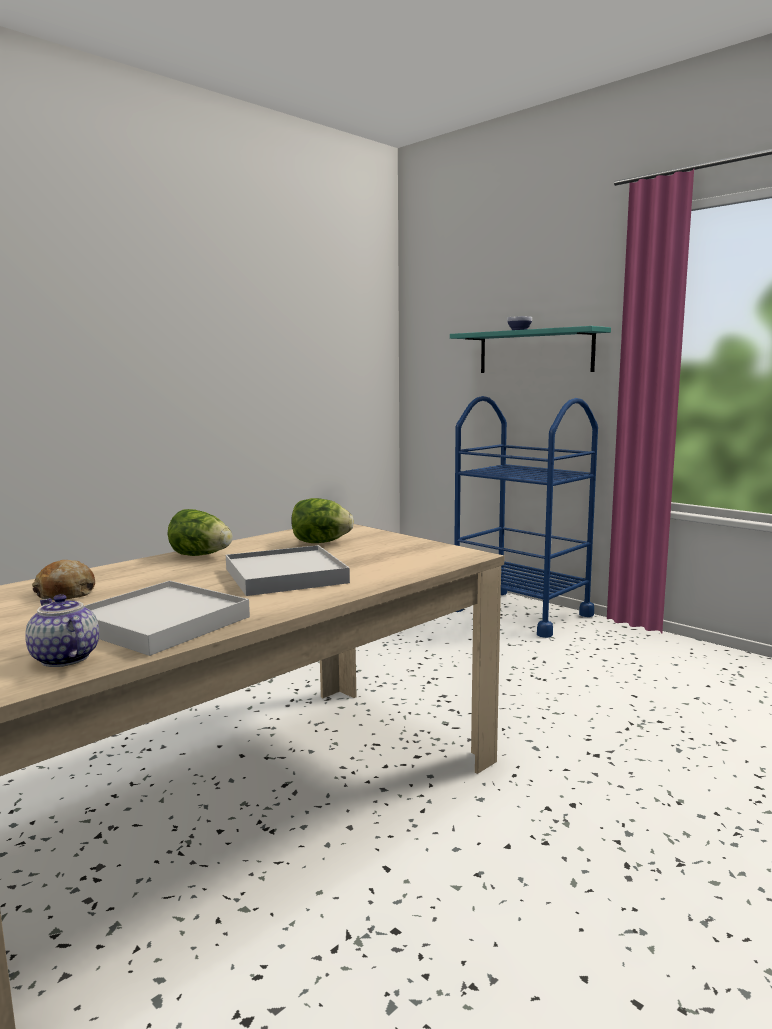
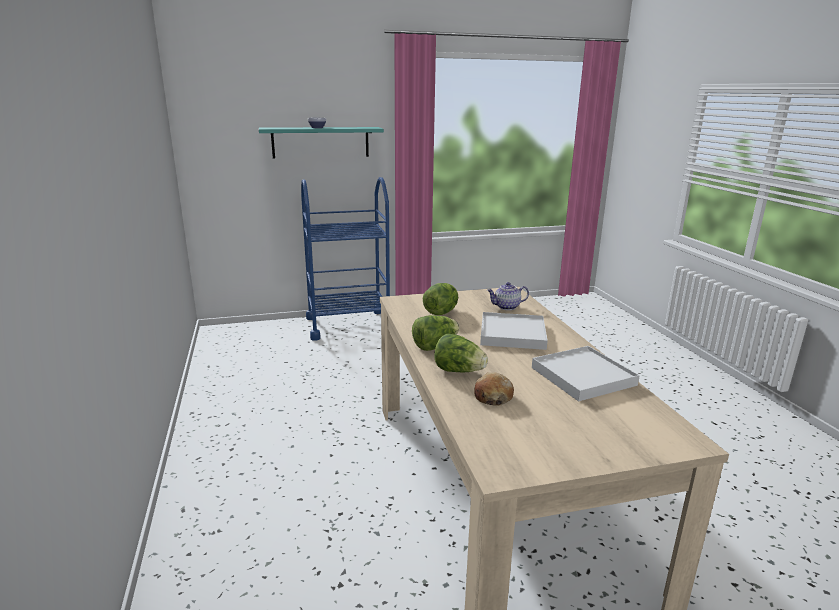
camera: 60 degrees left, 10 degrees up
teapot [25,594,99,667] -> teapot moved to [487,282,529,310]
none -> lettuce [434,333,488,372]

